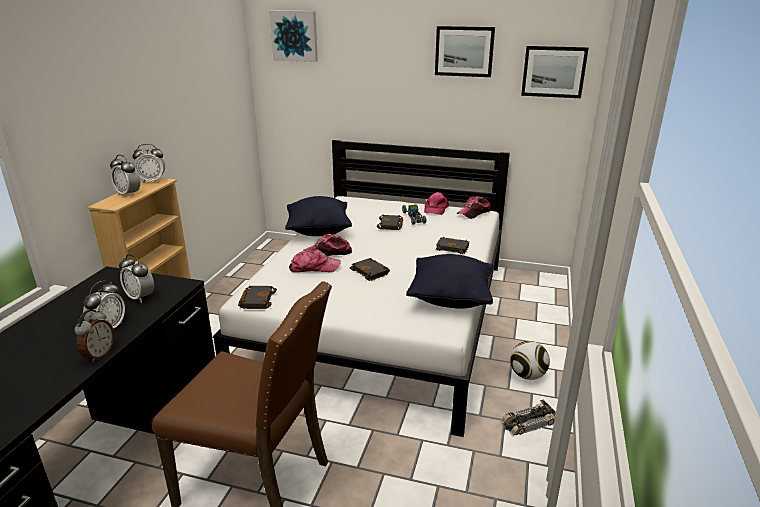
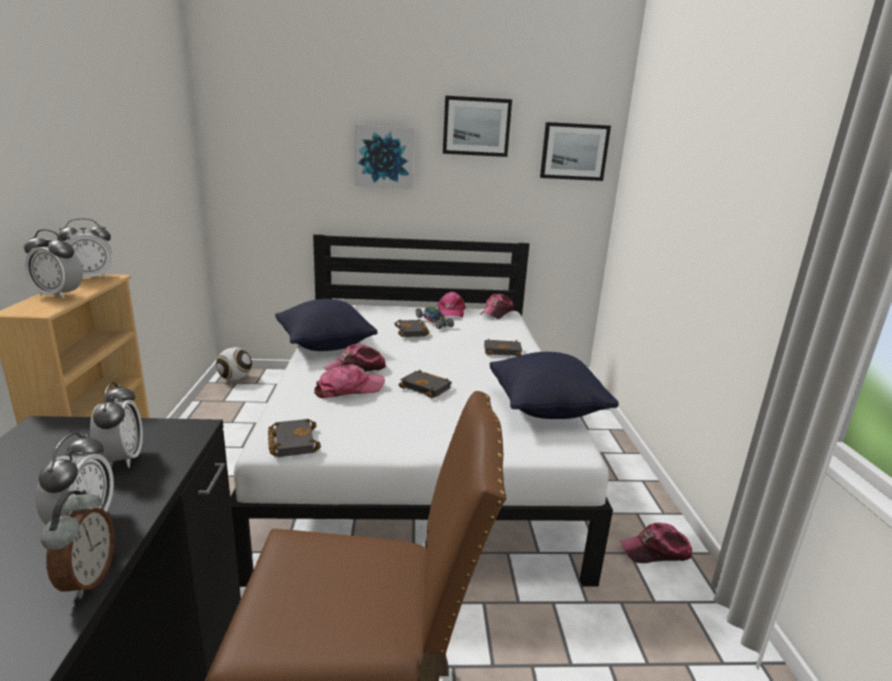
camera: 20 degrees left, 5 degrees down
alarm clock [119,254,154,303] -> alarm clock turned 120 degrees counterclockwise [90,382,143,468]
picture [269,11,318,62] -> picture moved to [355,125,414,189]
toy car [500,399,556,436] -> cap [619,523,692,563]
football [510,341,550,380] -> football moved to [216,347,252,381]

